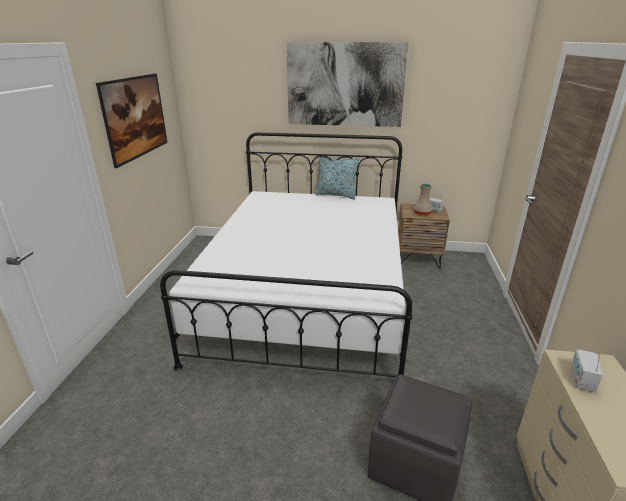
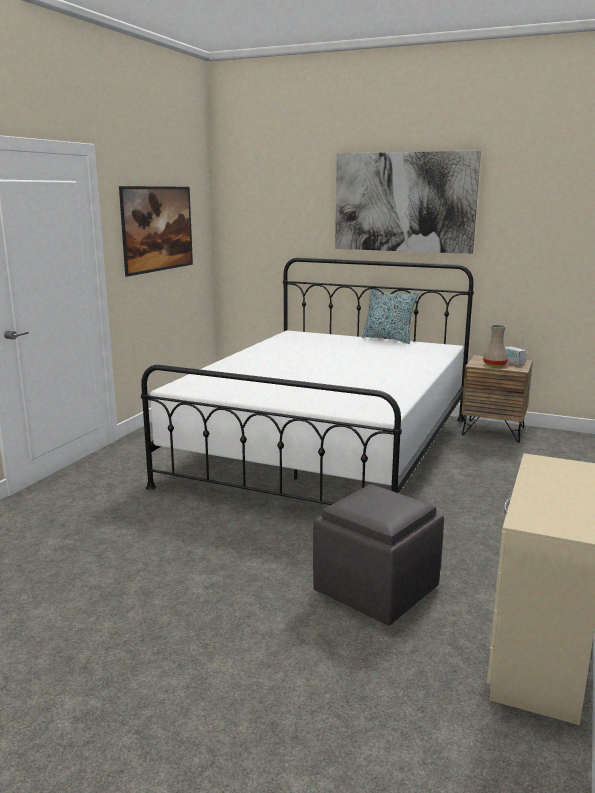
camera: 15 degrees right, 10 degrees down
radio [571,349,603,392] -> none

